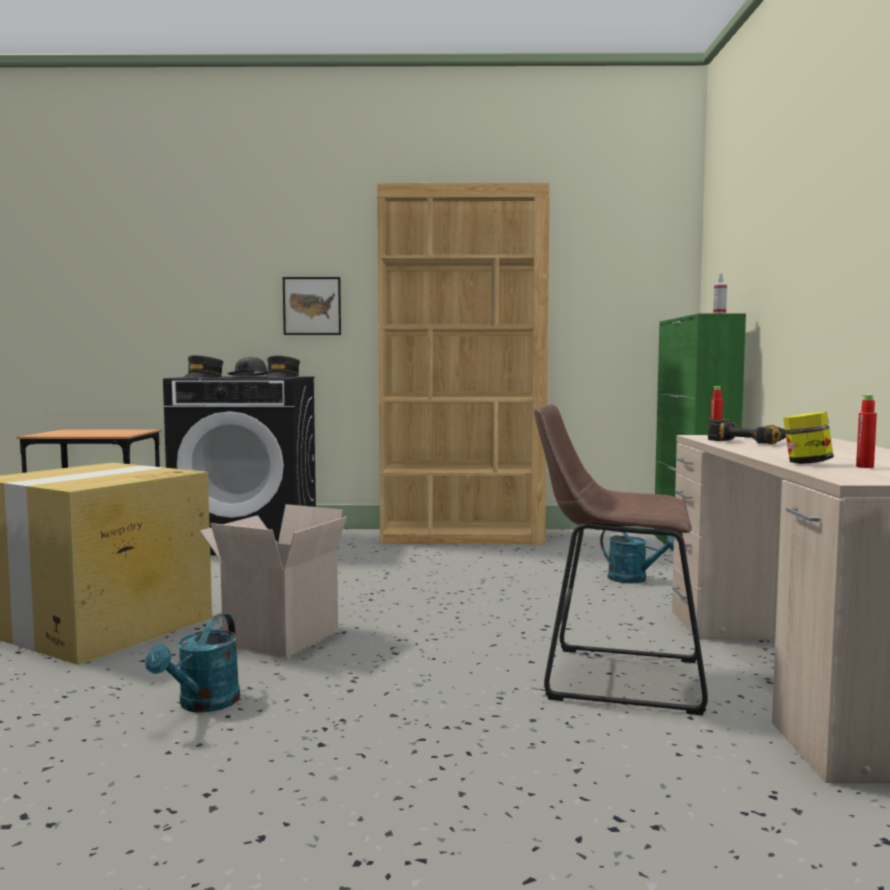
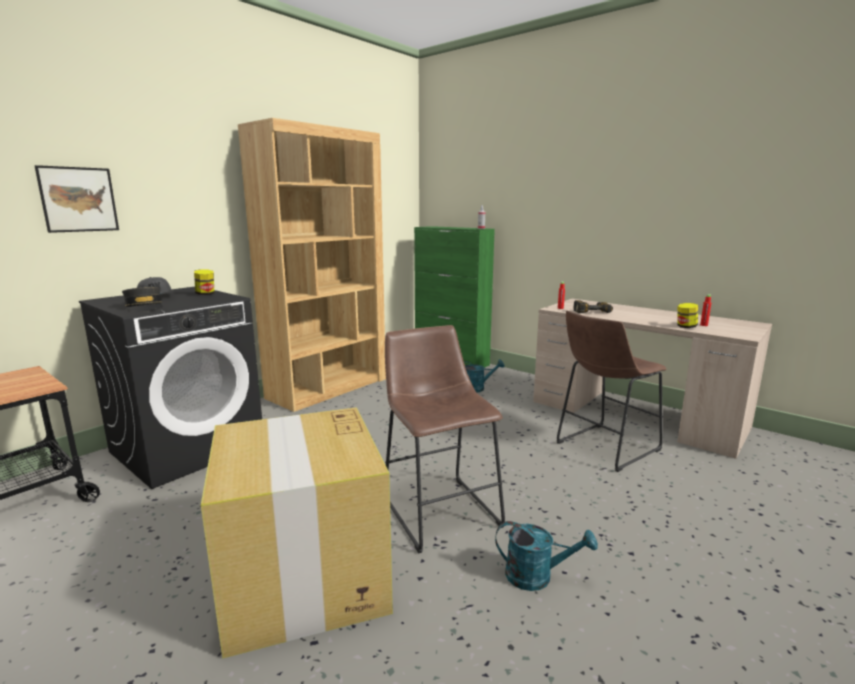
camera: 50 degrees left, 10 degrees up
turquoise watering can [145,613,240,712] -> turquoise watering can turned 45 degrees counterclockwise [495,521,598,591]
cardboard box [200,504,347,658] -> brown stool [385,325,505,553]
grey cap [265,356,300,377] -> jar [194,269,214,295]
picture [283,277,341,335] -> picture moved to [35,165,119,233]

